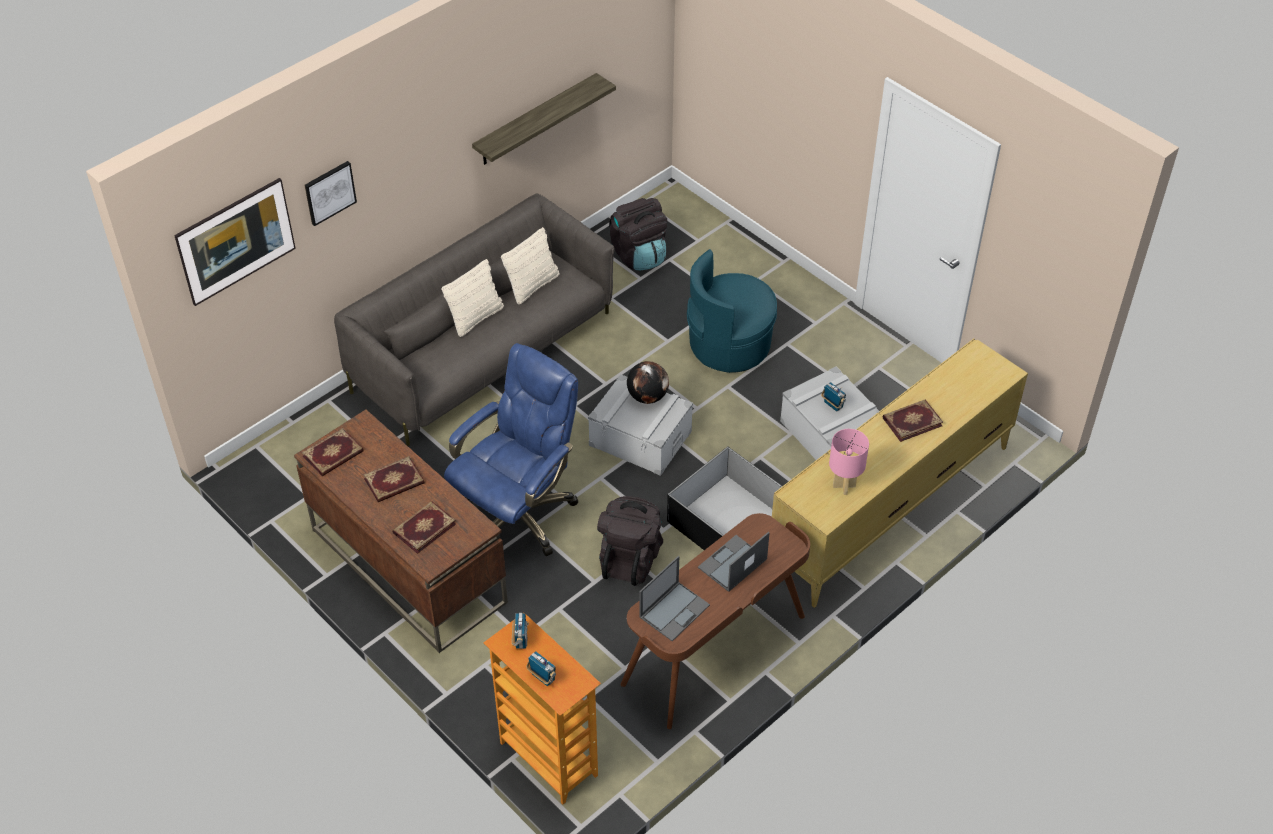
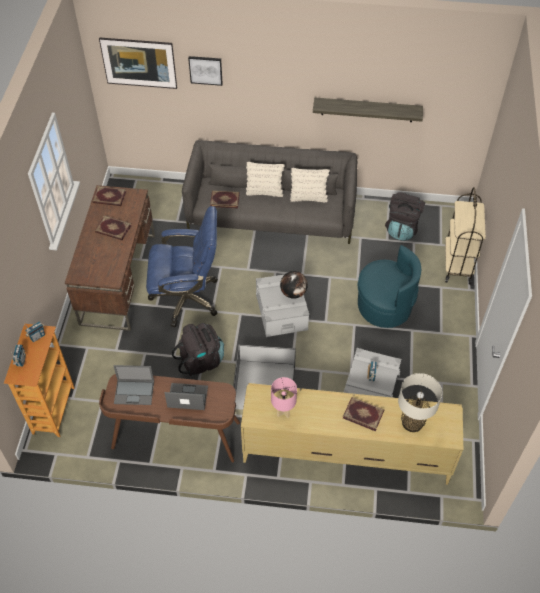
camera: 50 degrees right, 5 degrees up
book [393,501,456,554] -> book moved to [210,191,240,208]
turquoise armchair [687,249,777,373] -> turquoise armchair turned 150 degrees clockwise [358,245,421,328]
none -> table lamp [398,373,442,432]
none -> beige cart [445,187,486,286]

